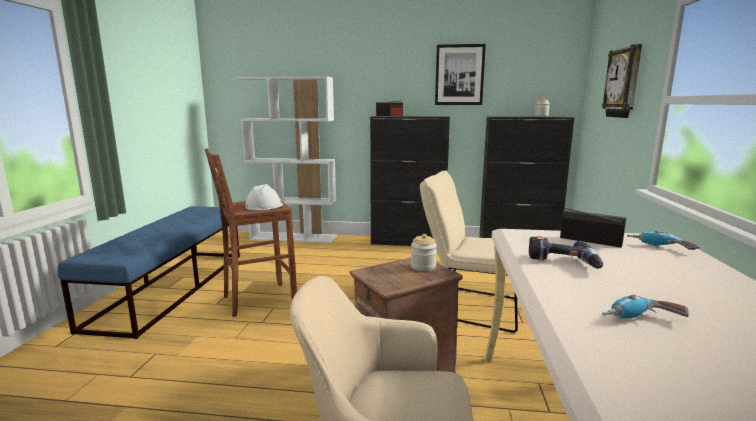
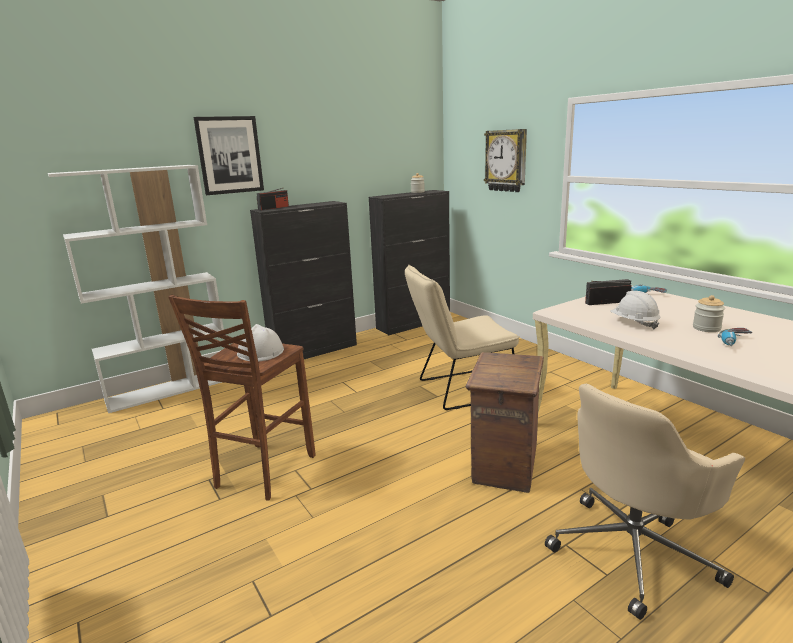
camera: 40 degrees left, 5 degrees up
blue bench [57,206,240,339] -> none
jar [411,234,437,271] -> jar moved to [693,295,725,332]
picture [435,44,486,105] -> picture moved to [194,116,264,195]
power drill [529,236,603,269] -> white hard hat [610,291,661,329]

